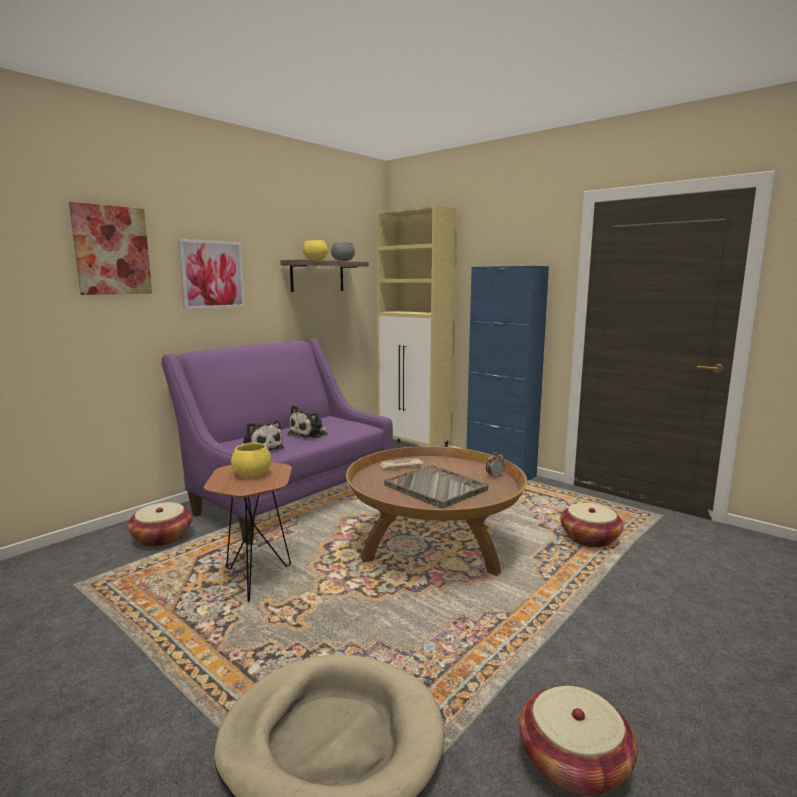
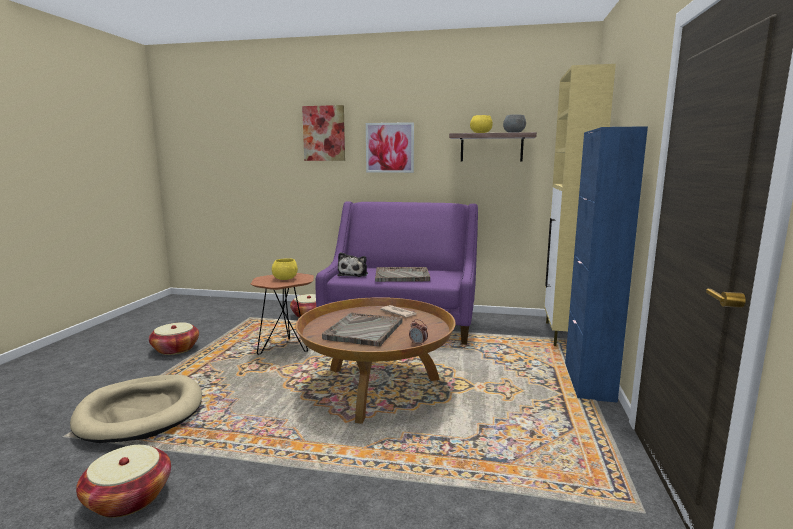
camera: 60 degrees right, 0 degrees up
plush toy [287,405,328,439] -> grey tray [375,267,430,282]
basket [560,503,624,548] -> basket moved to [149,322,199,355]

